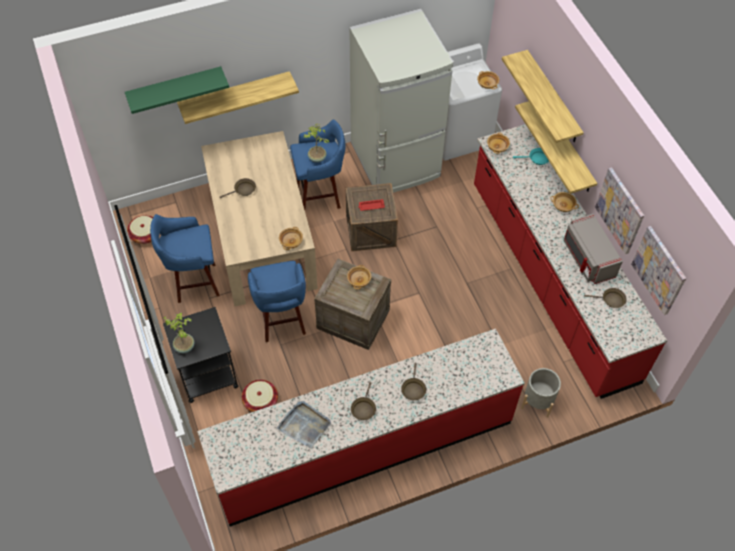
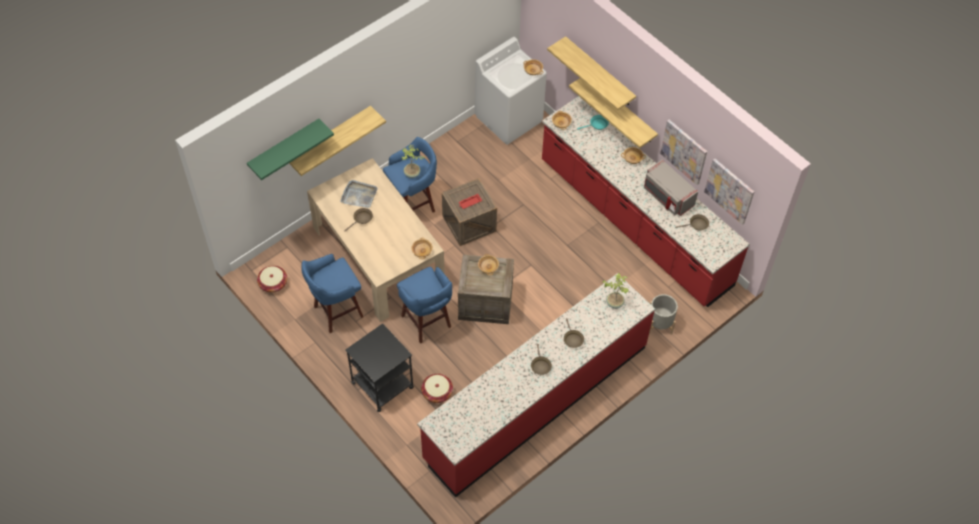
camera: 20 degrees left, 0 degrees up
potted plant [164,312,195,353] -> potted plant moved to [603,273,629,309]
grey tray [277,401,331,448] -> grey tray moved to [340,180,378,208]
white fridge [349,8,453,192] -> none

